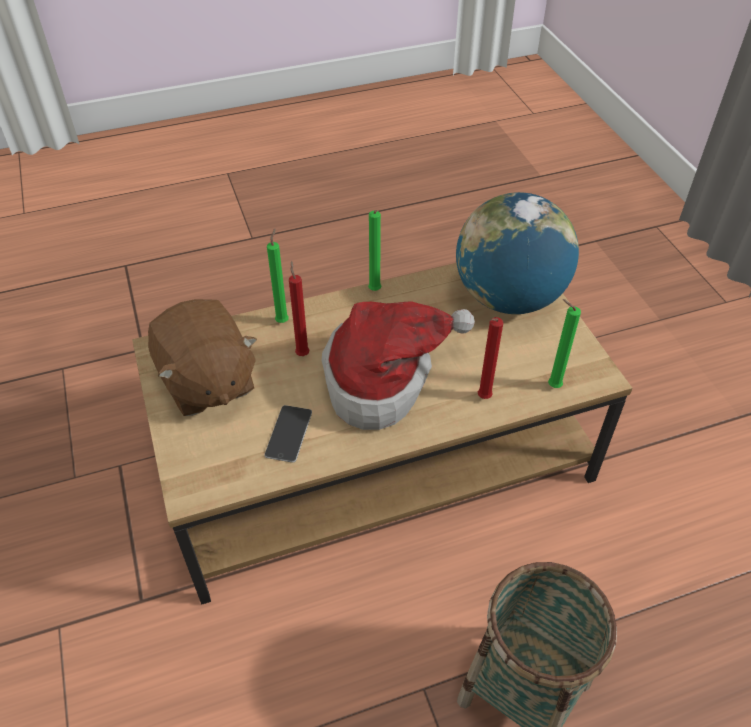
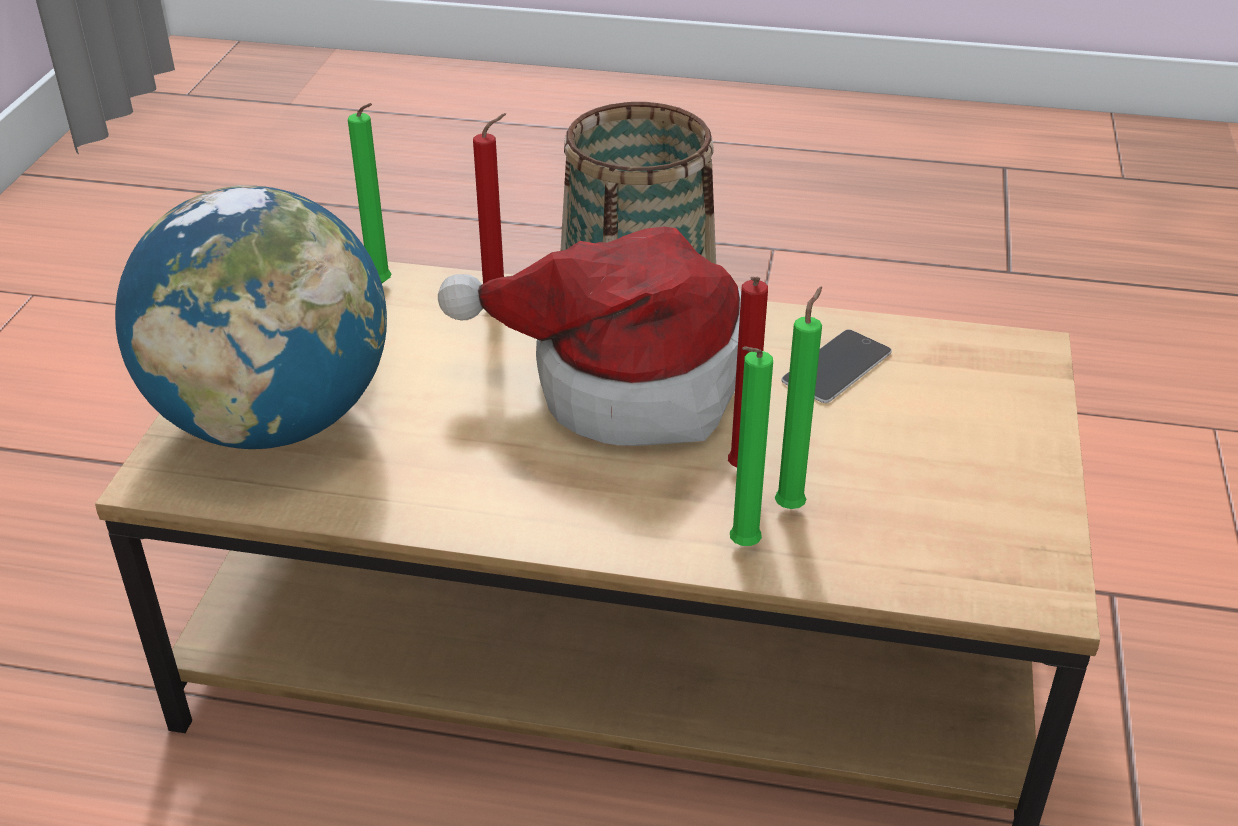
camera: 150 degrees left, 10 degrees down
brown plush toy [148,299,257,416] -> none
green candle [368,210,381,291] -> green candle moved to [775,286,822,509]

